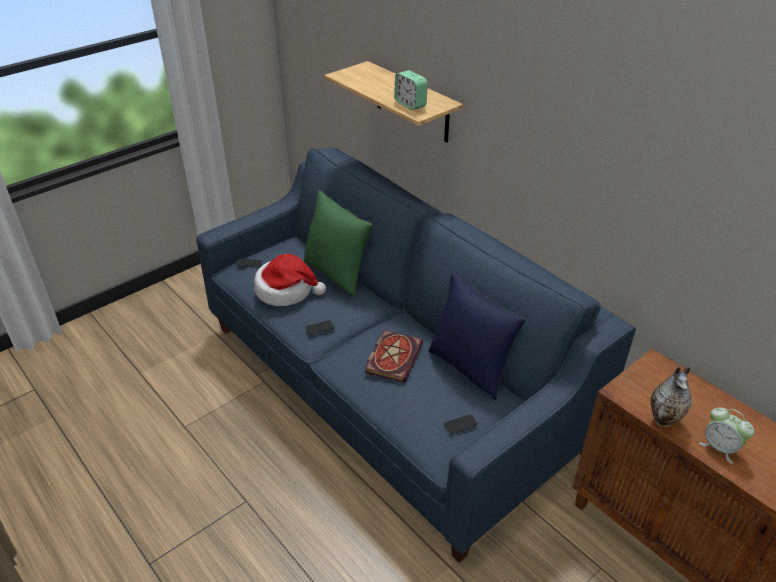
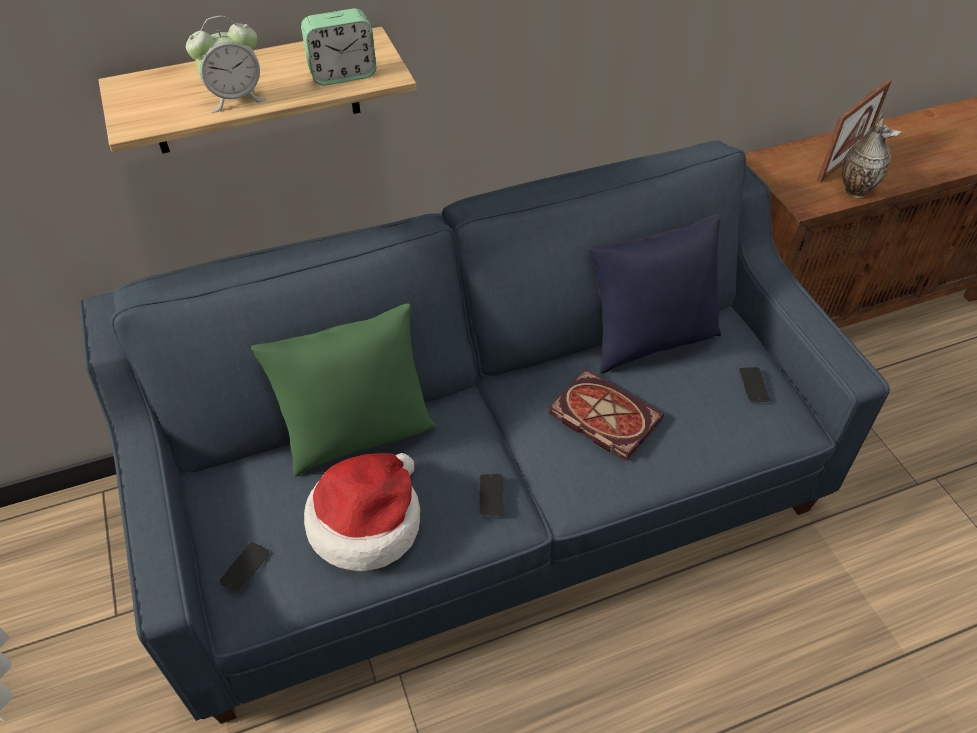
camera: 70 degrees left, 10 degrees up
alarm clock [699,407,754,464] -> alarm clock moved to [186,16,267,113]
none -> picture frame [817,80,891,183]

